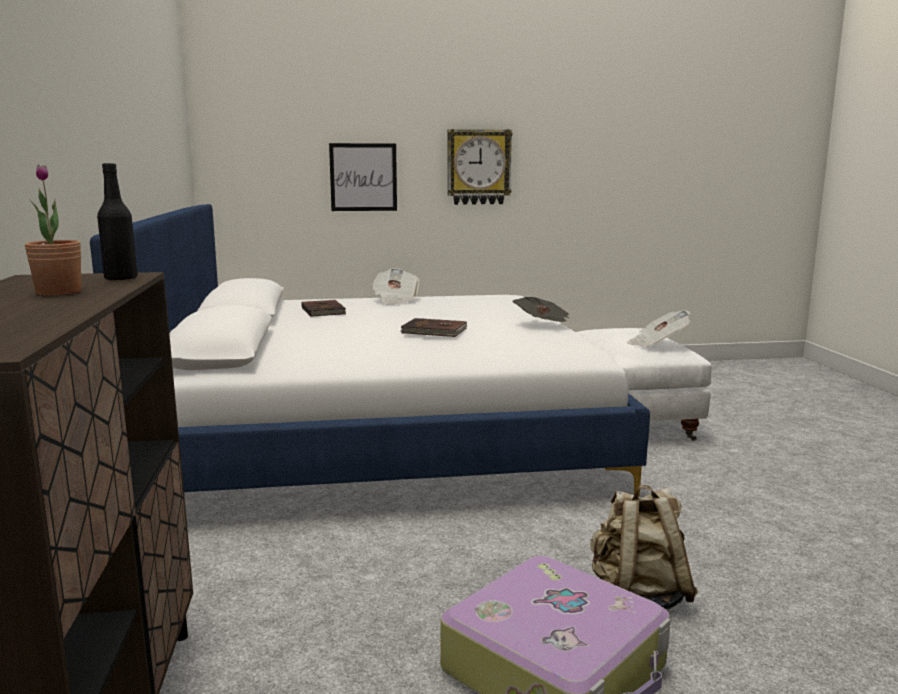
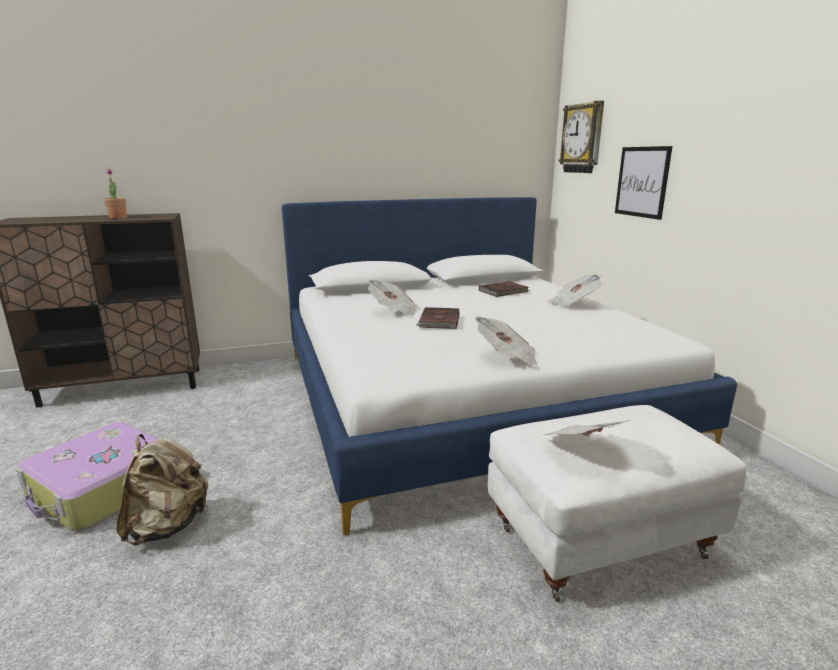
camera: 80 degrees right, 5 degrees up
black bottle [97,163,138,281] -> none
wall clock [447,129,513,205] -> wall clock moved to [559,101,604,173]
none -> newspaper [368,280,417,316]

